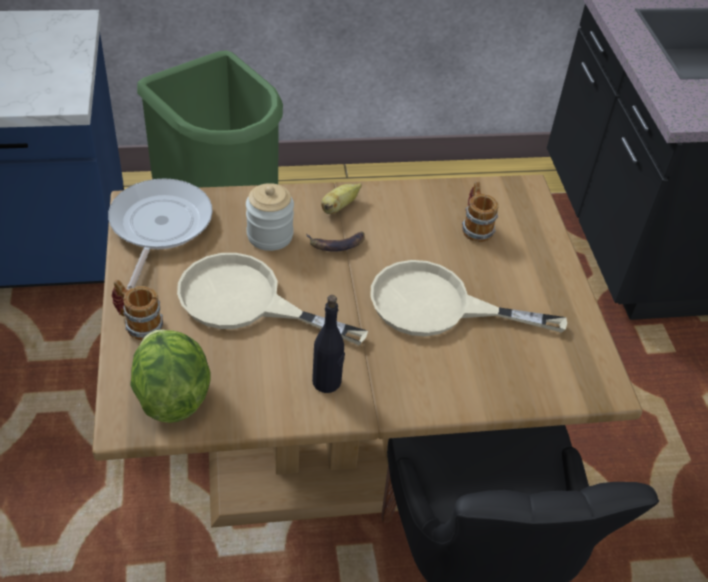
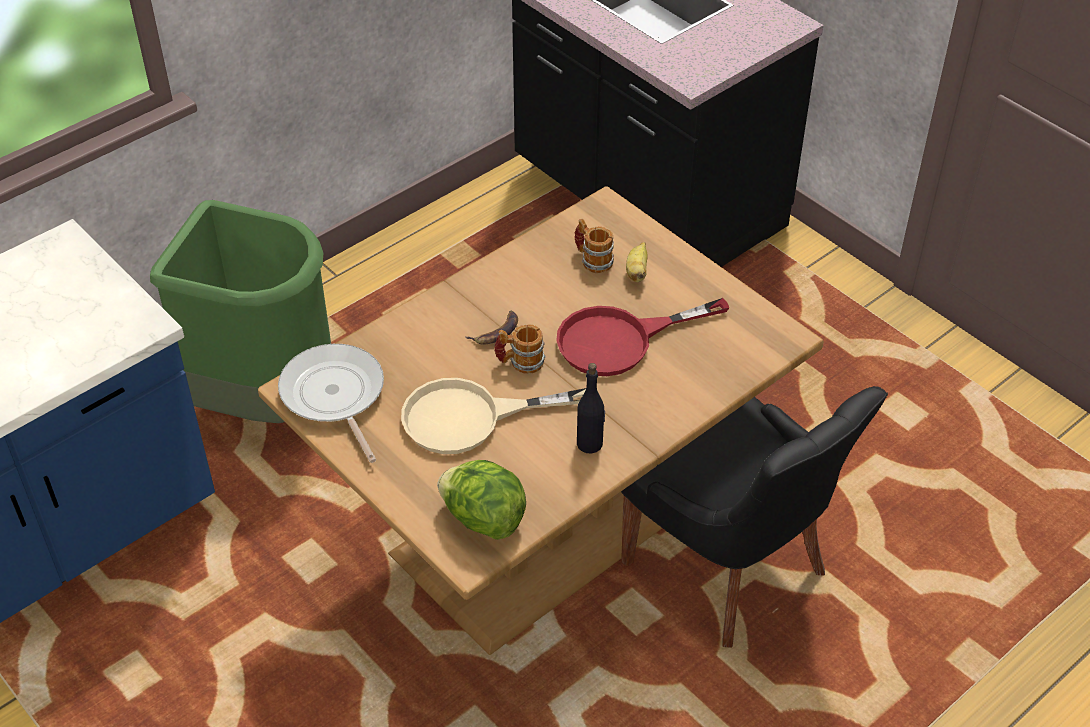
camera: 30 degrees left, 0 degrees up
mug [112,280,163,340] -> mug moved to [494,324,545,373]
jar [246,183,294,251] -> none
banana [321,183,362,214] -> banana moved to [626,242,648,282]
beige frying pan [370,260,567,336] -> red frying pan [556,298,730,376]

